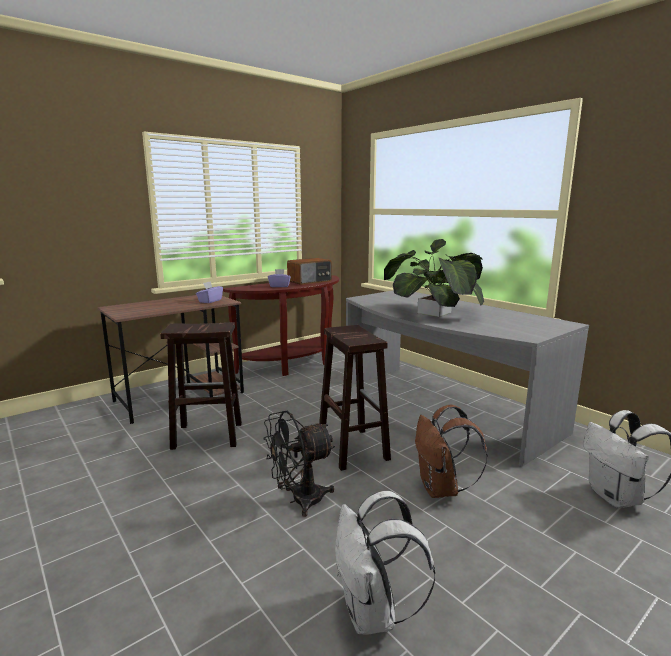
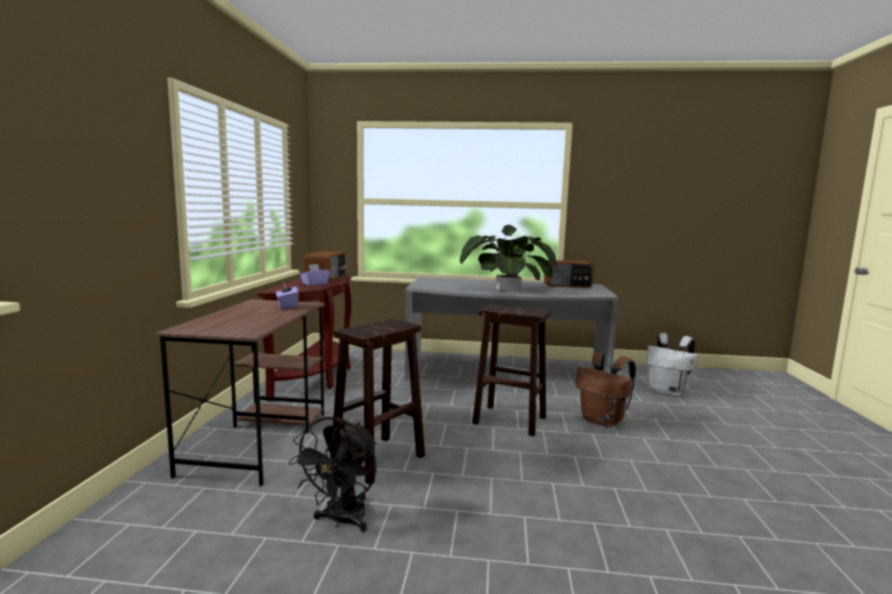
camera: 45 degrees left, 5 degrees down
black fan [263,411,335,517] -> black fan moved to [289,417,377,532]
white backpack [335,491,435,635] -> none
none -> radio [544,260,594,288]

